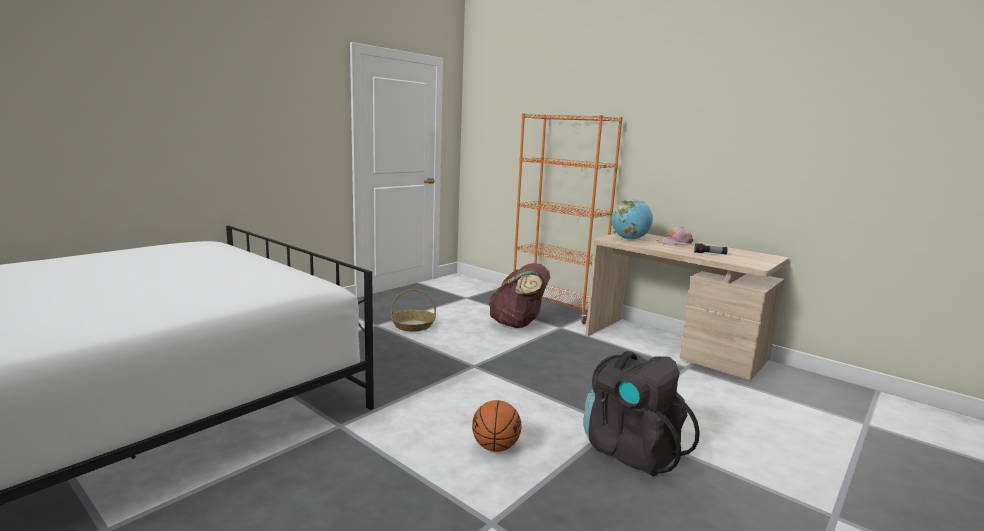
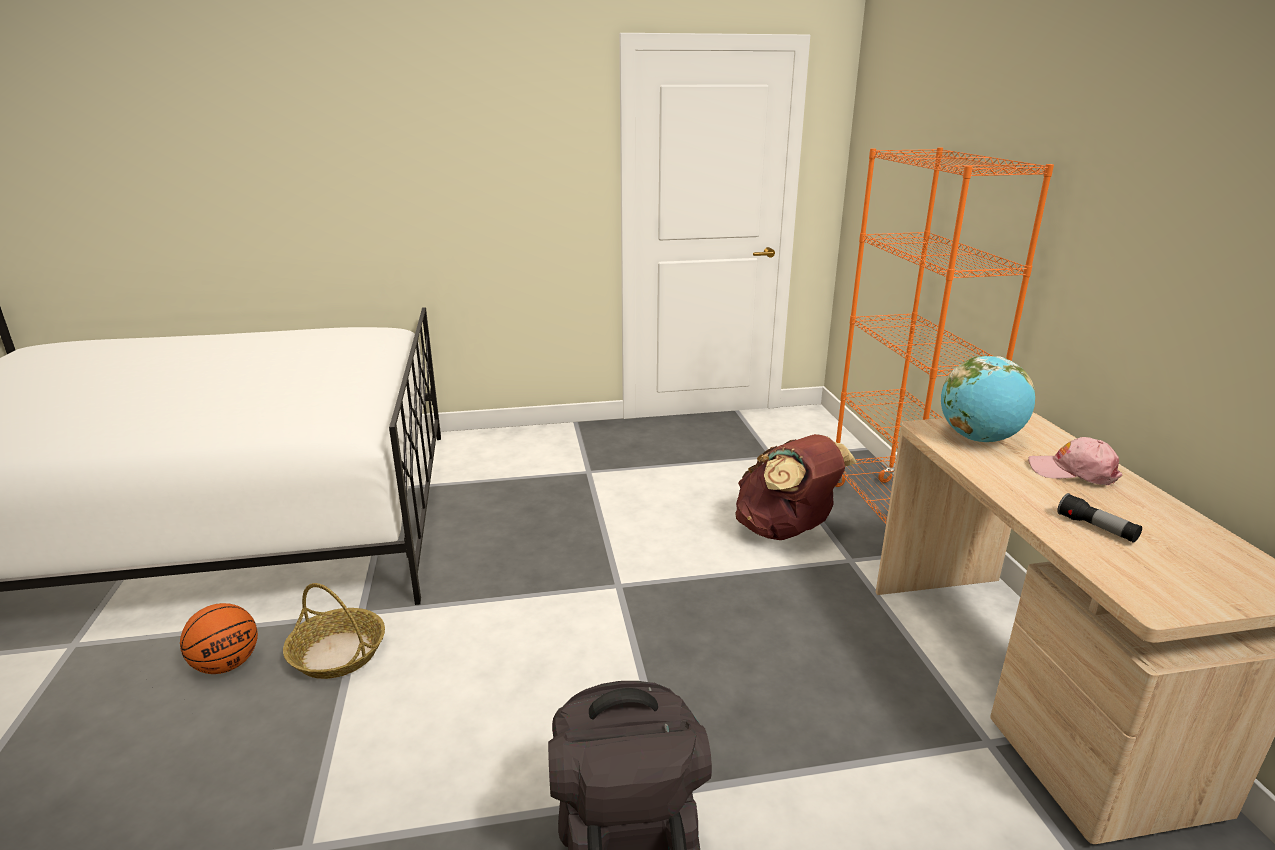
camera: 40 degrees right, 10 degrees up
basket [390,289,436,331] -> basket moved to [283,583,385,679]
basketball [472,400,521,452] -> basketball moved to [180,603,258,674]

